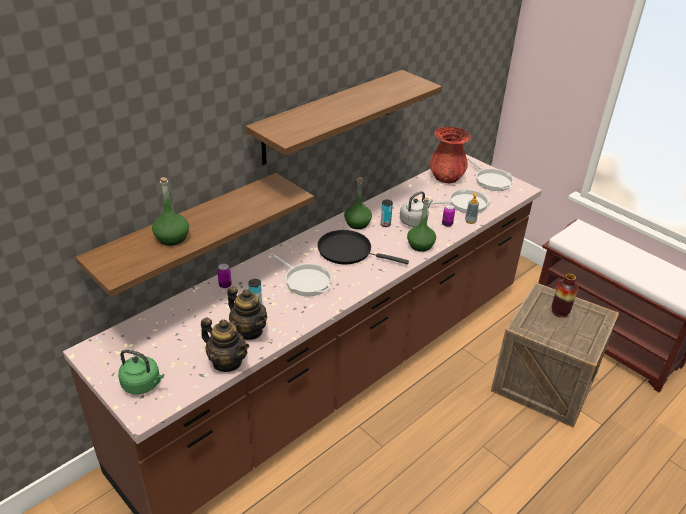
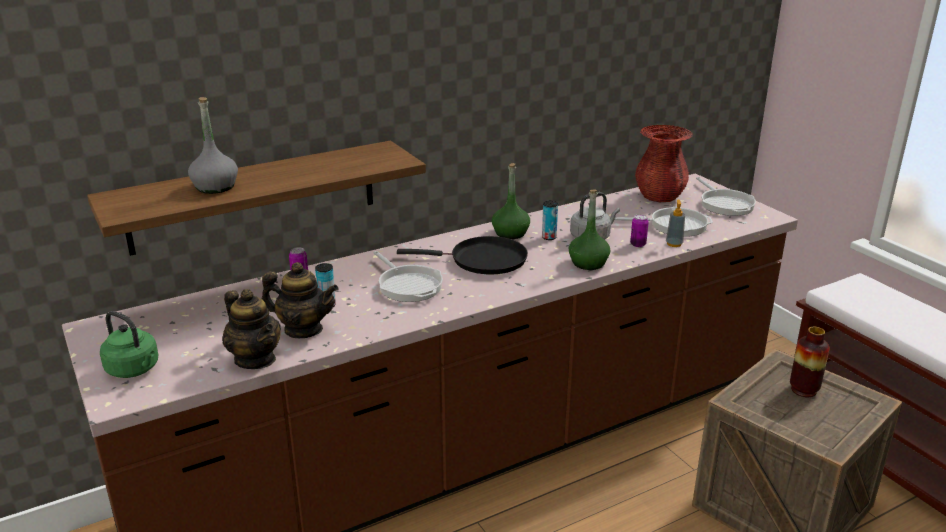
camera: 15 degrees right, 10 degrees down
green bottle [152,177,189,246] -> grey bottle [188,97,238,194]
teapot [227,286,267,340] -> teapot turned 45 degrees counterclockwise [262,262,339,338]
shelf [245,70,442,165] -> none
black frying pan [317,230,409,265] -> black frying pan turned 150 degrees clockwise [397,236,528,274]

